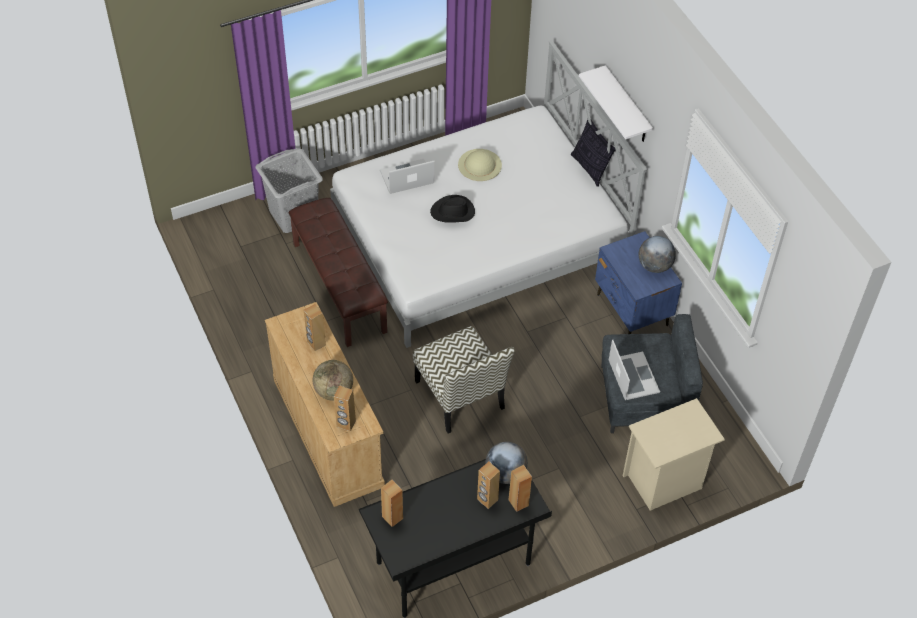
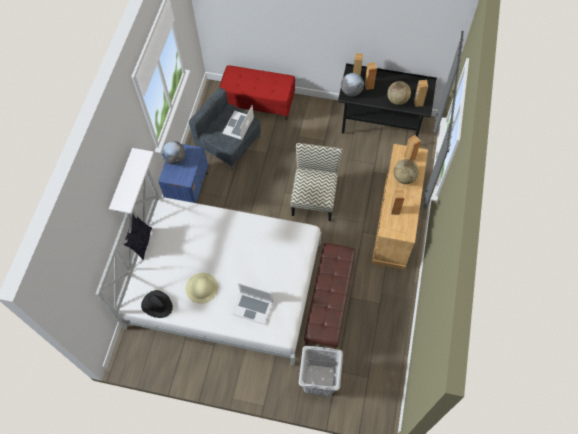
camera: 140 degrees left, 10 degrees up
black hat [430,195,475,223] -> black hat moved to [141,290,173,318]
beige nightstand [623,398,725,511] -> red bench [219,65,295,120]
none -> globe [387,81,411,105]

